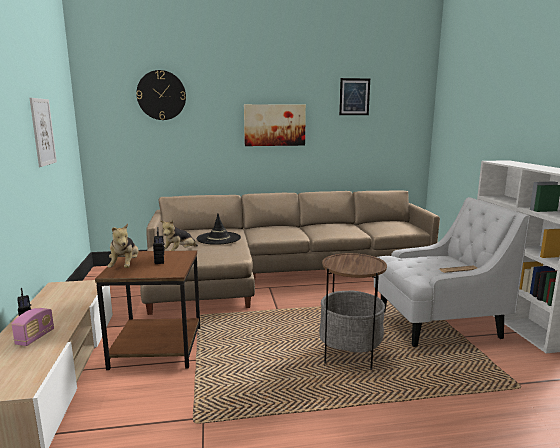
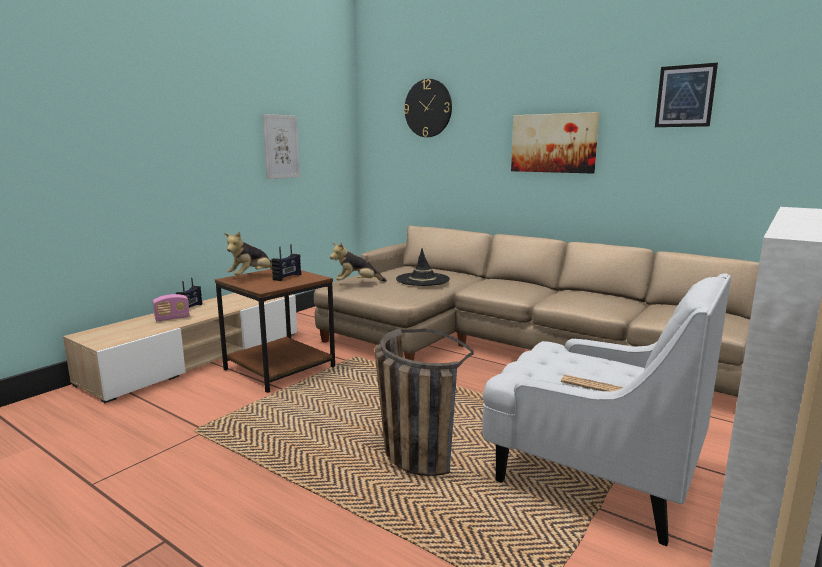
camera: 45 degrees right, 0 degrees up
side table [319,253,387,370] -> basket [375,329,474,476]

